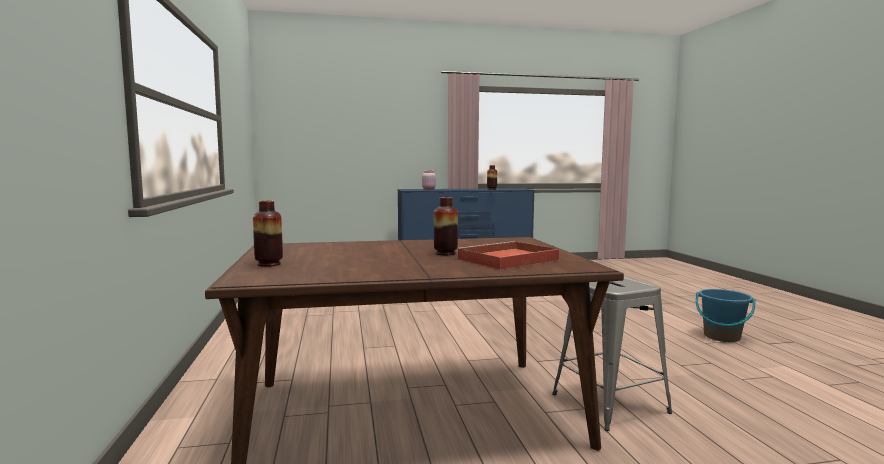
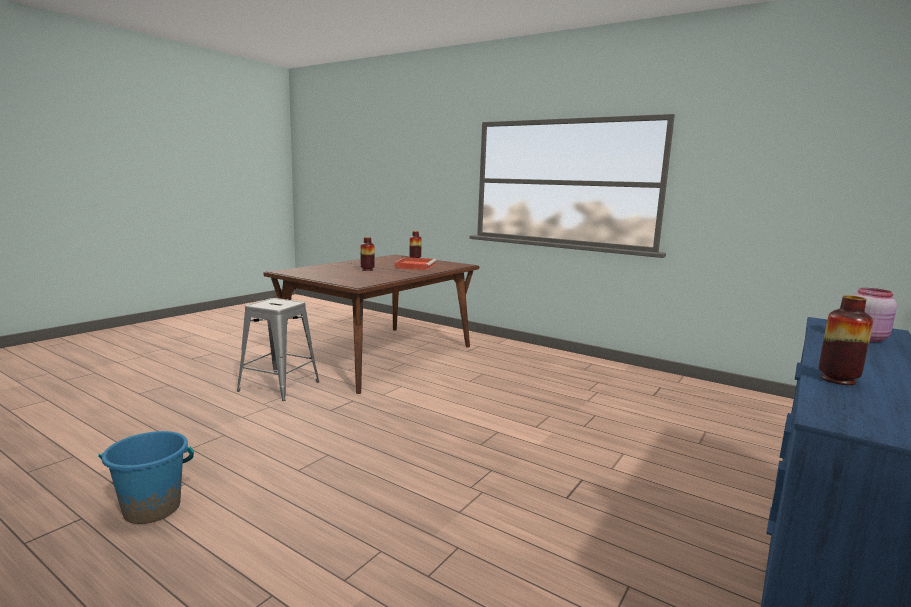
camera: 135 degrees right, 5 degrees up
red tray [456,241,559,270] -> red tray moved to [394,257,436,270]

